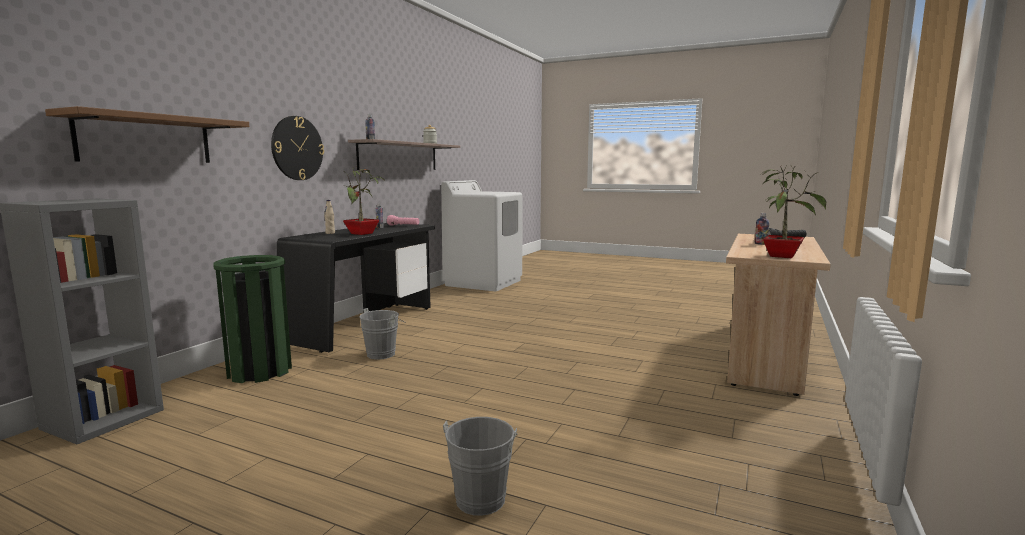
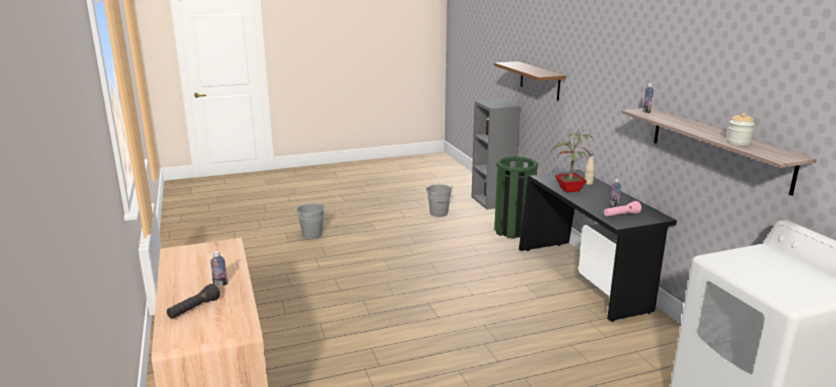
camera: 135 degrees right, 10 degrees up
wall clock [271,116,324,180] -> none
grey bucket [360,308,406,360] -> grey bucket moved to [426,184,453,217]
potted plant [763,167,826,258] -> none

